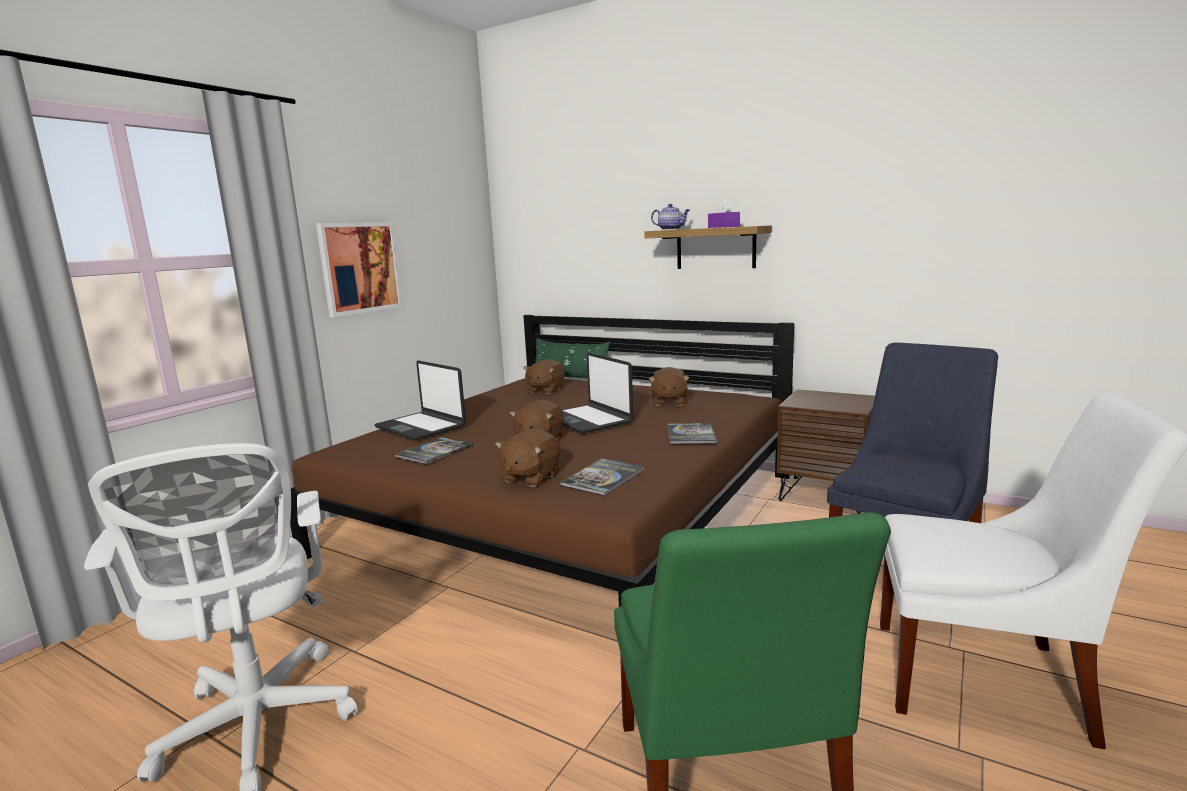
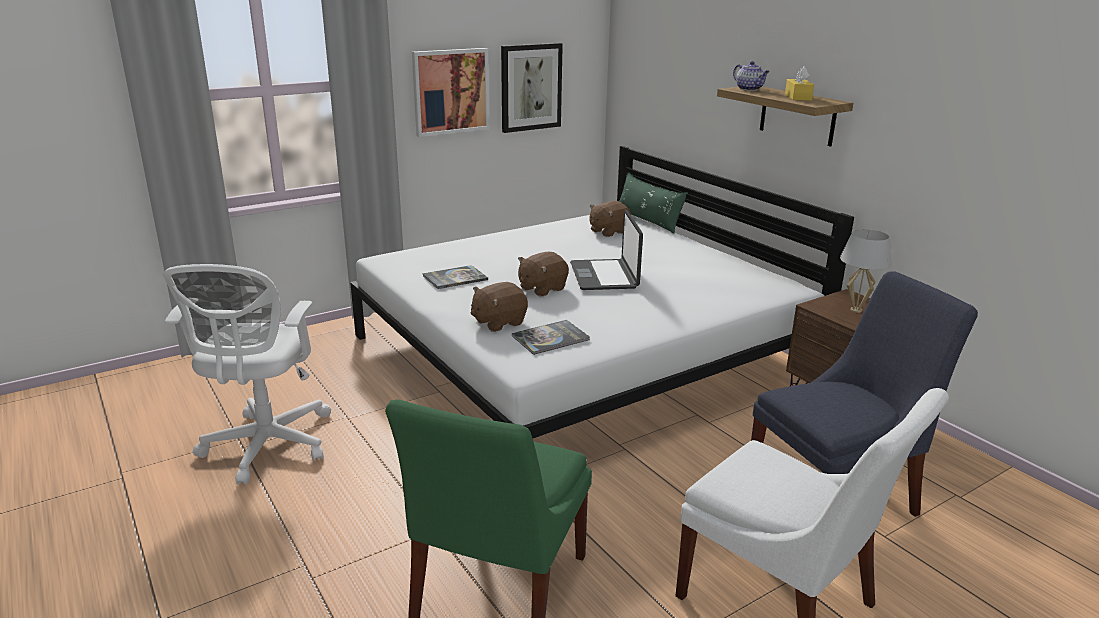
camera: 25 degrees right, 10 degrees up
brown bed [290,315,794,607] -> white bed [350,146,854,438]
laptop [374,360,466,441] -> none
brown plush toy [649,367,689,406] -> none
book [668,423,717,444] -> none
purple tissue box [708,199,740,228] -> yellow tissue box [785,66,814,101]
none -> picture [501,43,563,133]
none -> white table lamp [840,229,892,313]

